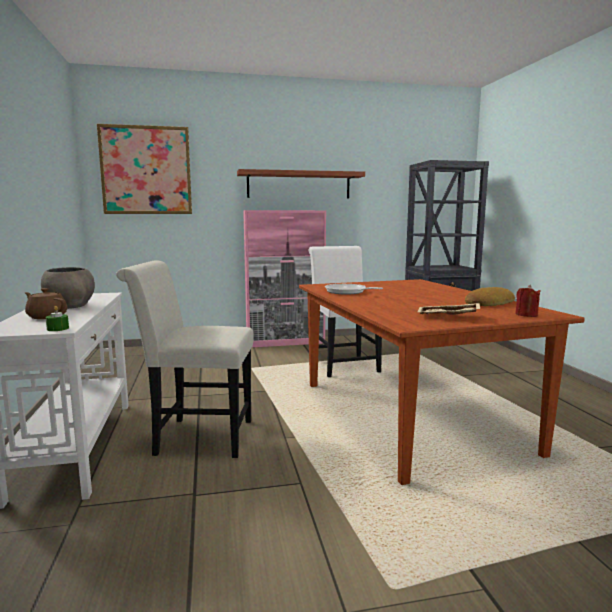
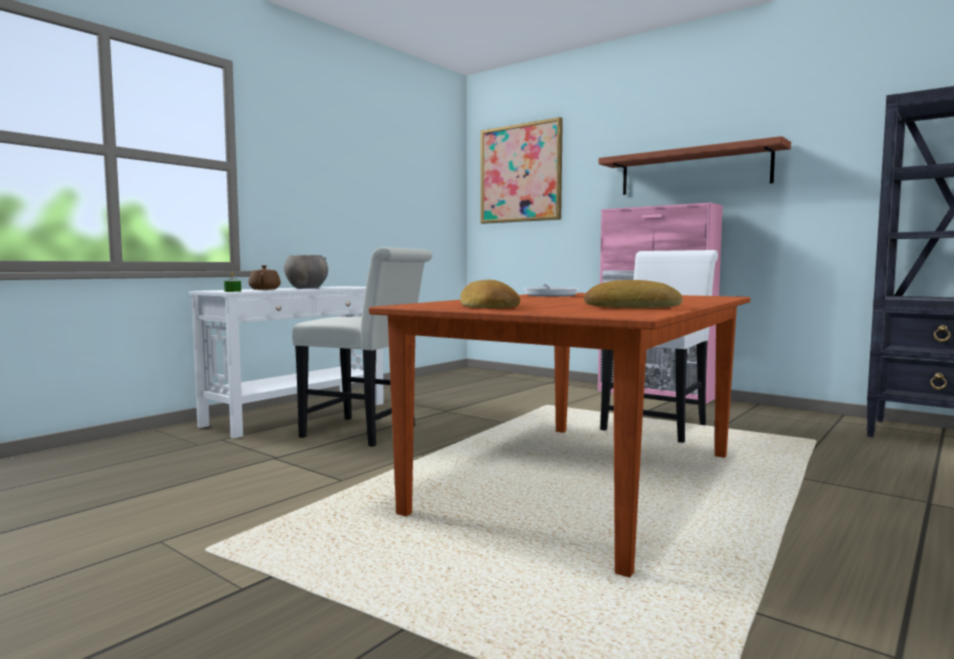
camera: 50 degrees right, 5 degrees down
white chair [116,260,254,458] -> white chair turned 150 degrees clockwise [292,247,433,447]
beige tray [417,303,480,315] -> bread [460,280,520,308]
red candle [515,285,541,317] -> none

